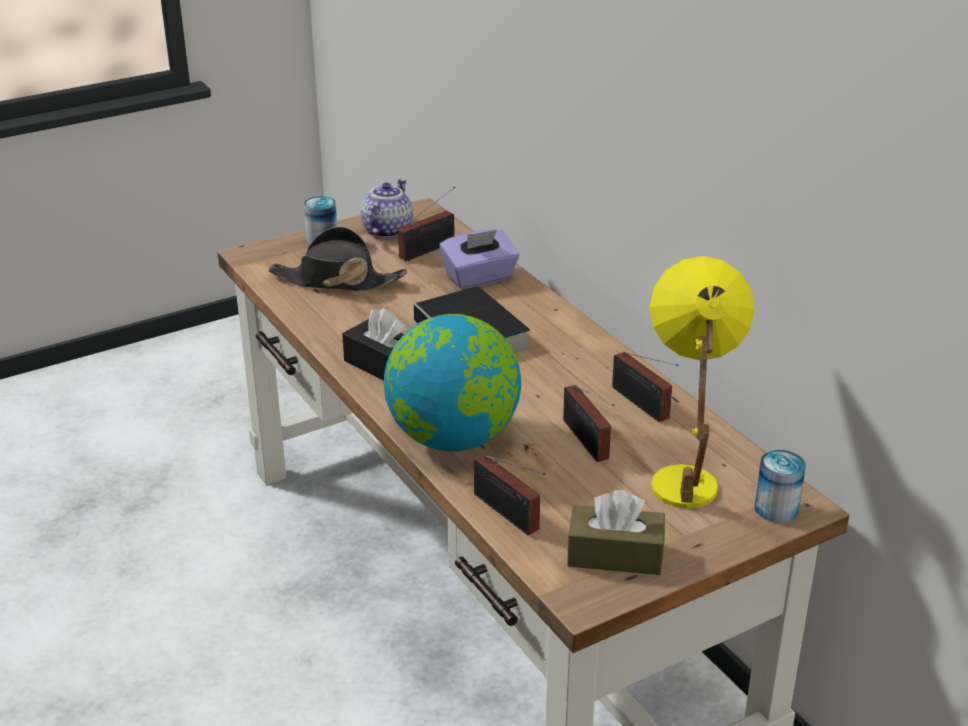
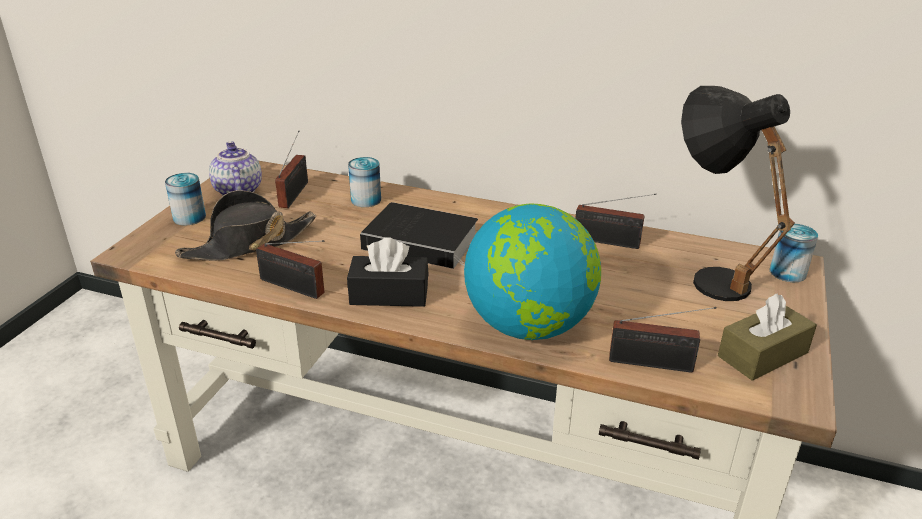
camera: 40 degrees left, 0 degrees up
purple tissue box [439,229,519,289] -> can [348,157,381,207]
radio [563,385,614,462] -> radio moved to [256,240,325,299]
yellow table lamp [650,256,755,509] -> black table lamp [681,86,795,301]

